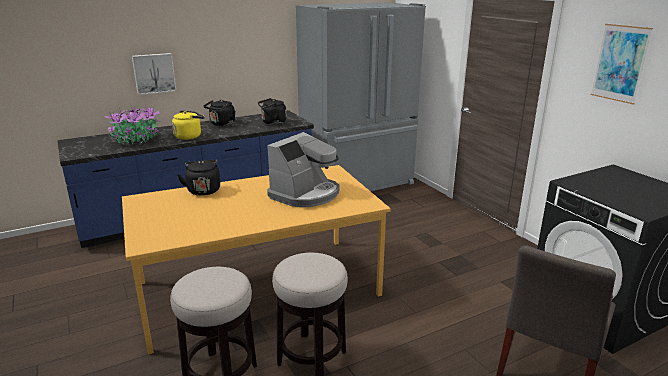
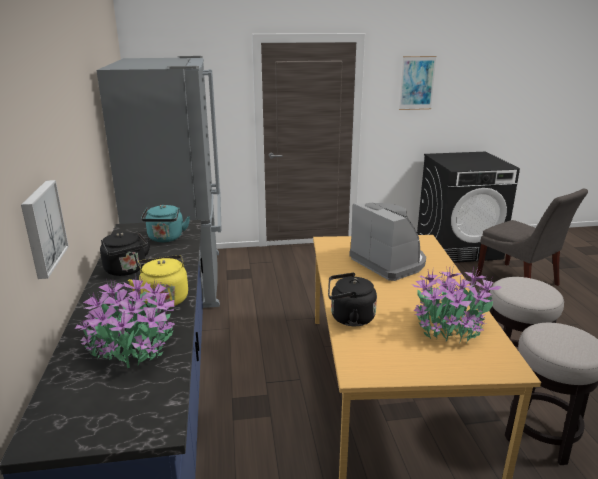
camera: 70 degrees left, 0 degrees up
black kettle [258,98,286,125] -> turquoise kettle [141,205,190,242]
none -> potted plant [412,265,501,344]

